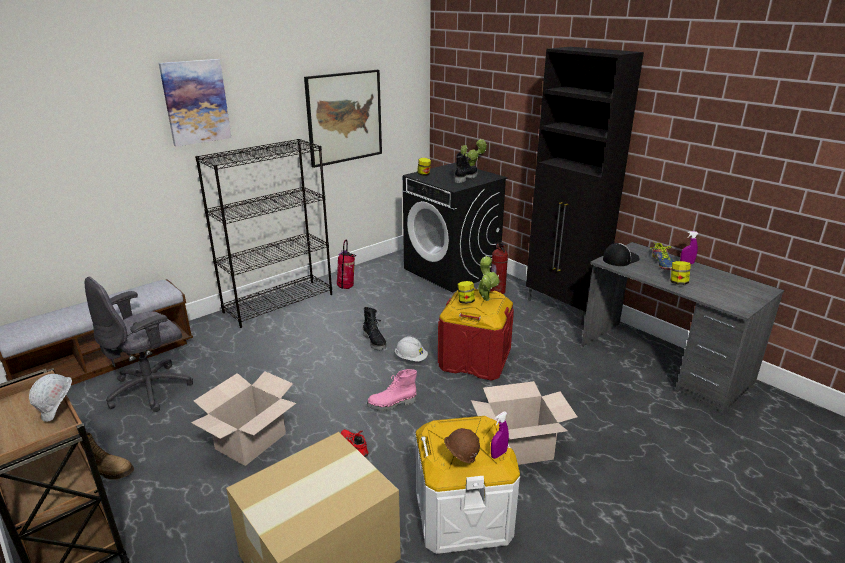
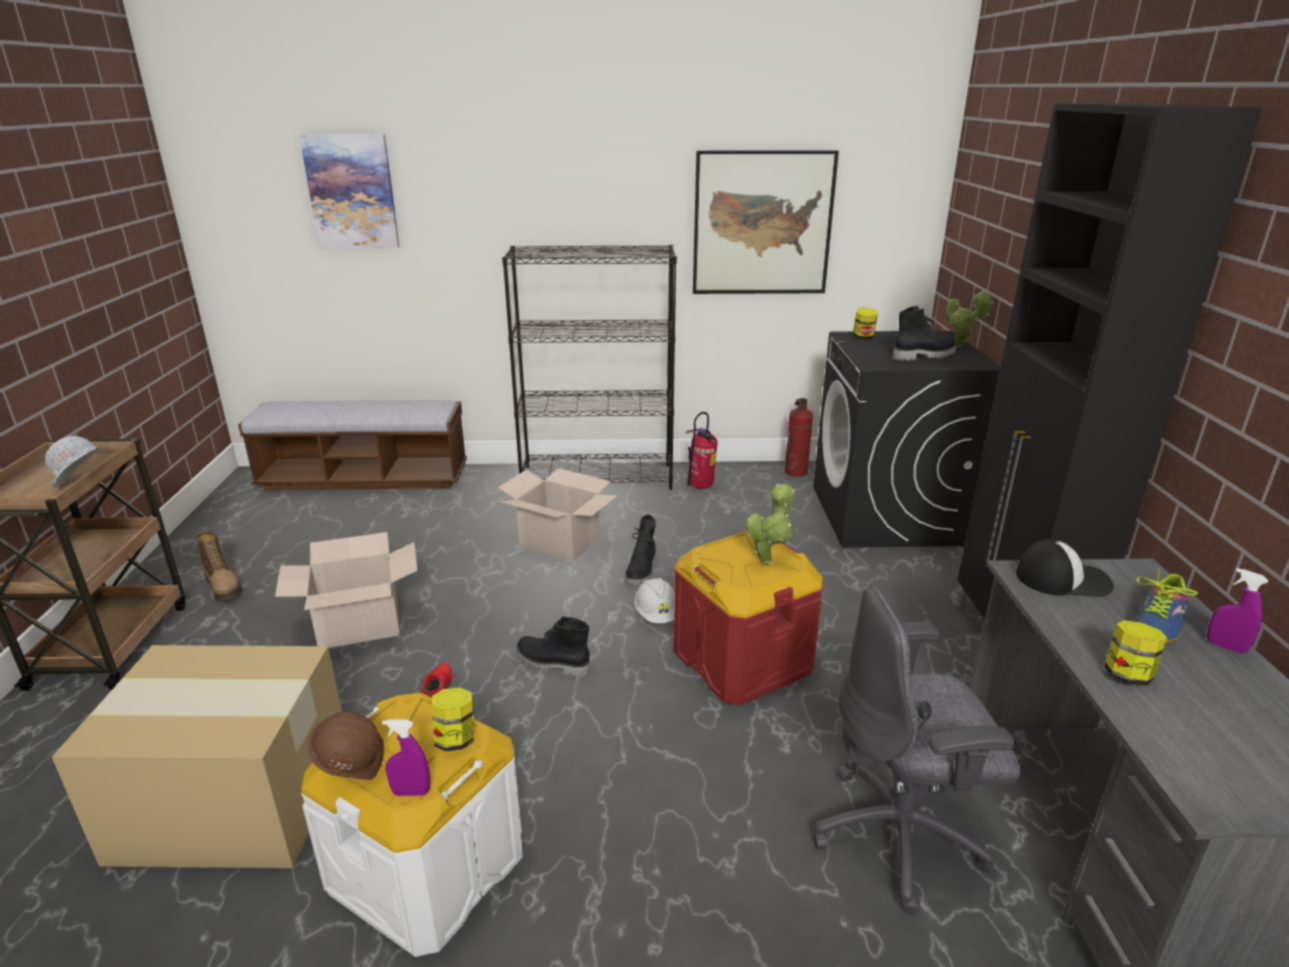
camera: 40 degrees right, 0 degrees up
grey office chair [85,276,193,412] -> grey office chair moved to [813,586,1021,914]
picture [159,59,231,147] -> picture moved to [299,134,400,248]
pink boot [367,369,417,411] -> black boot [516,617,590,677]
jar [458,281,475,304] -> jar moved to [432,687,474,751]
cardboard box [471,381,577,465] -> cardboard box moved to [498,468,617,562]
fire extinguisher [490,242,508,294] -> fire extinguisher moved to [785,398,813,477]

